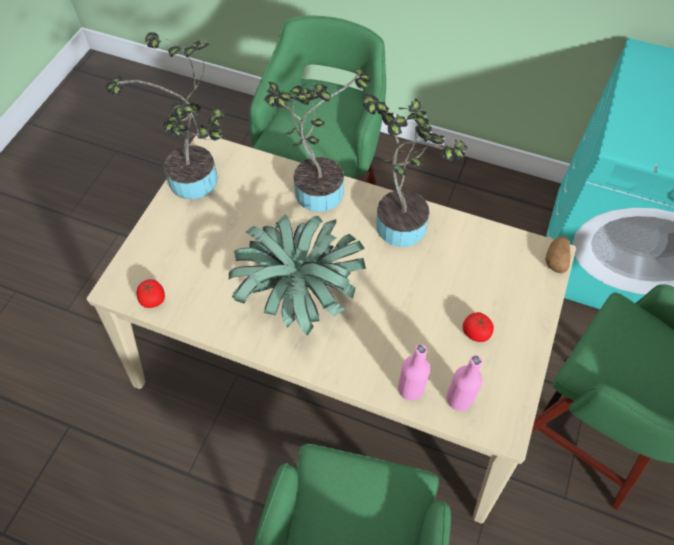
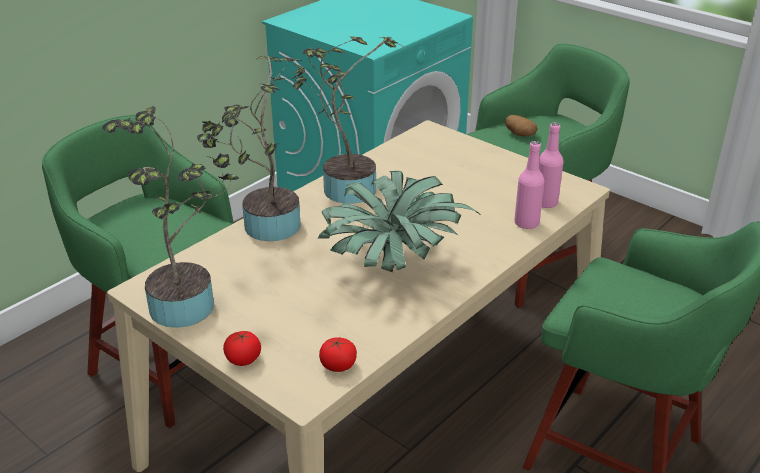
camera: 70 degrees left, 25 degrees down
tomato [463,312,494,342] -> tomato moved to [223,331,261,366]
potato [546,236,571,273] -> potato moved to [505,115,538,136]

